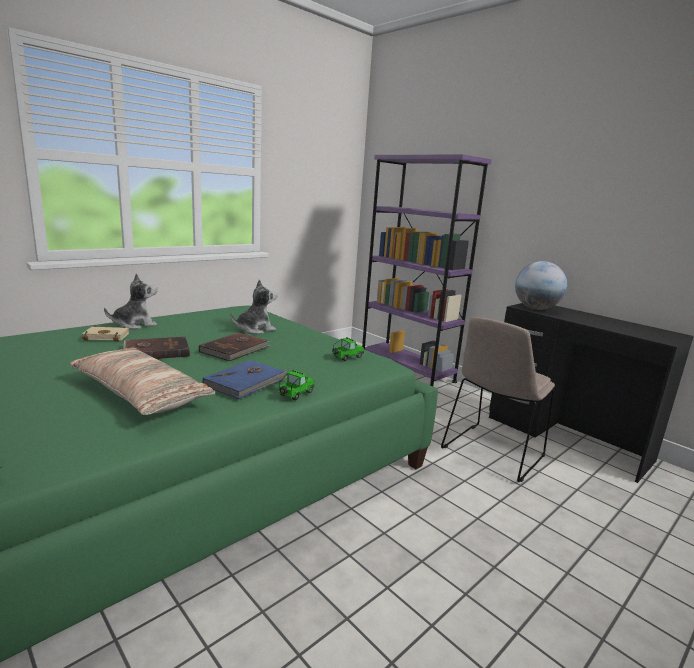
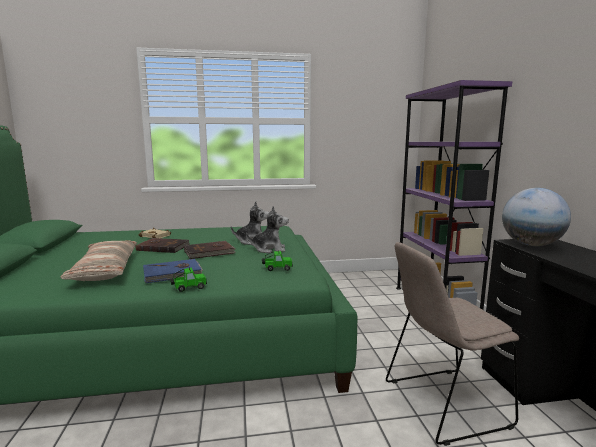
camera: 35 degrees right, 5 degrees down
plush toy [104,273,157,329] -> plush toy moved to [246,206,289,253]

